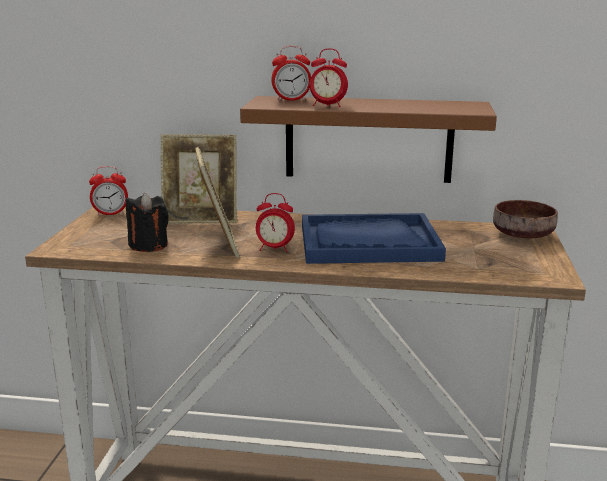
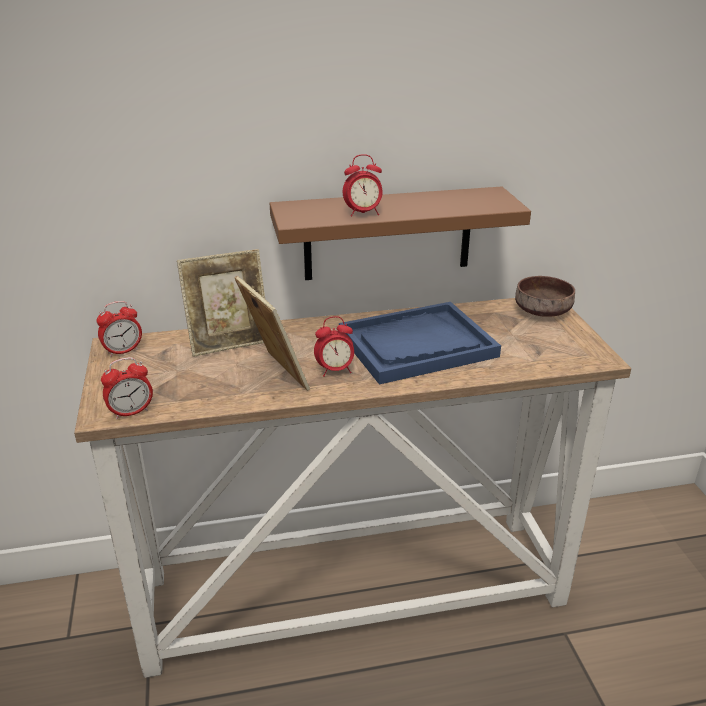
camera: 20 degrees left, 10 degrees up
black candle [126,193,169,252] -> none
alarm clock [271,46,311,101] -> alarm clock moved to [101,357,153,419]

